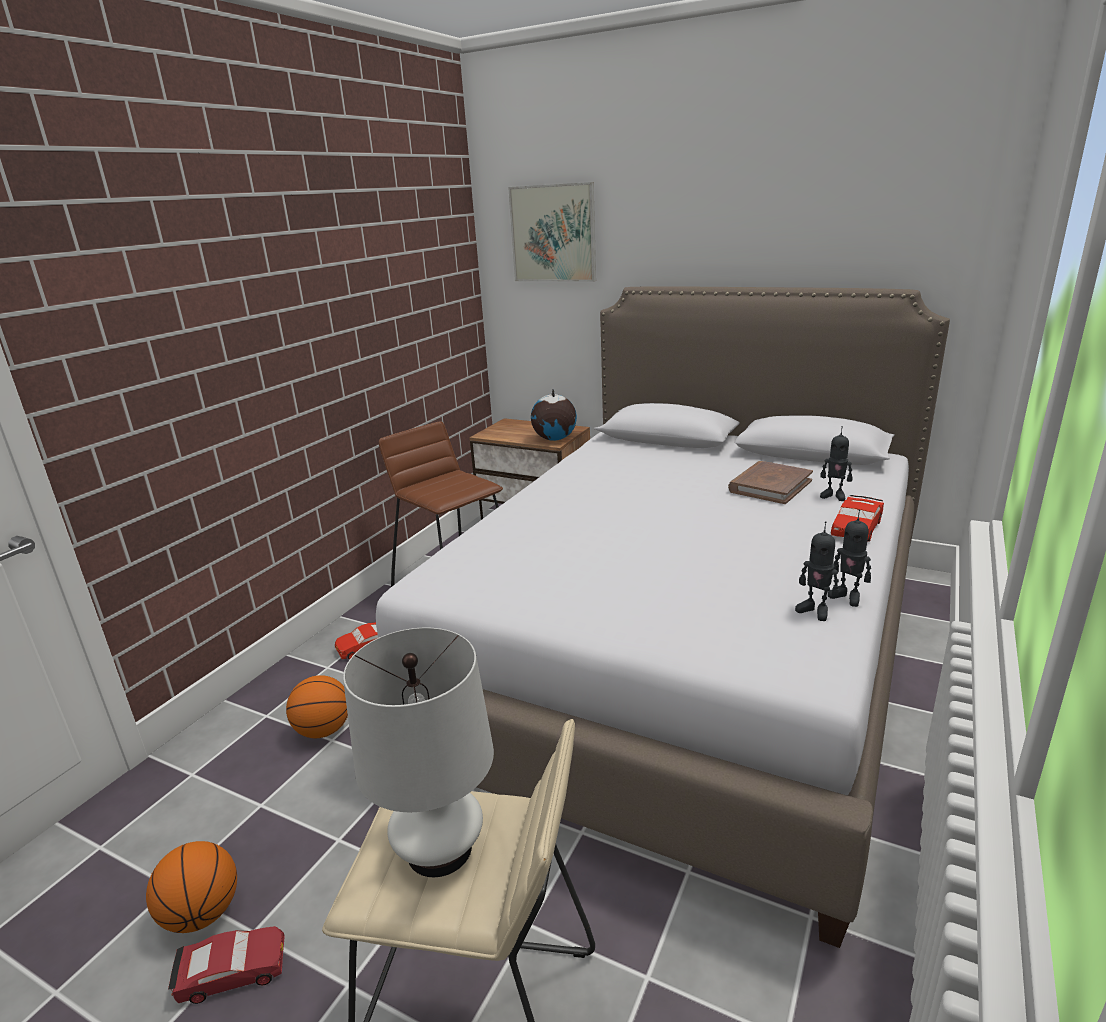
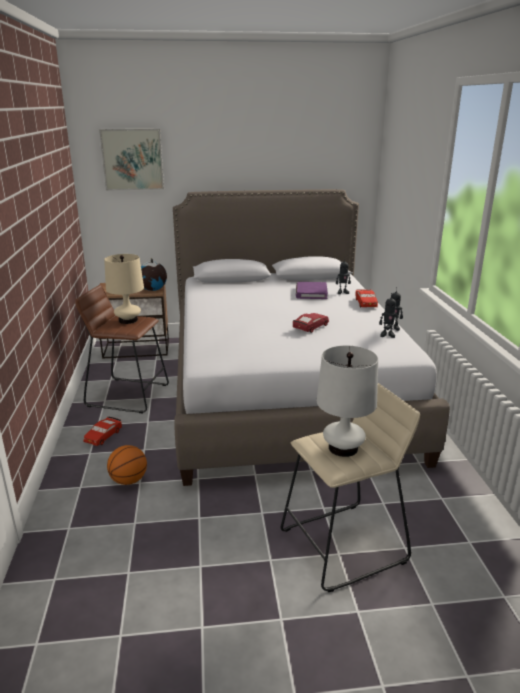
camera: 35 degrees left, 0 degrees up
basketball [146,841,237,933] -> none
red toy car [168,926,285,1004] -> red toy car moved to [293,313,329,333]
brown book [728,461,813,504] -> purple book [296,282,328,299]
none -> beige table lamp [104,254,144,324]

